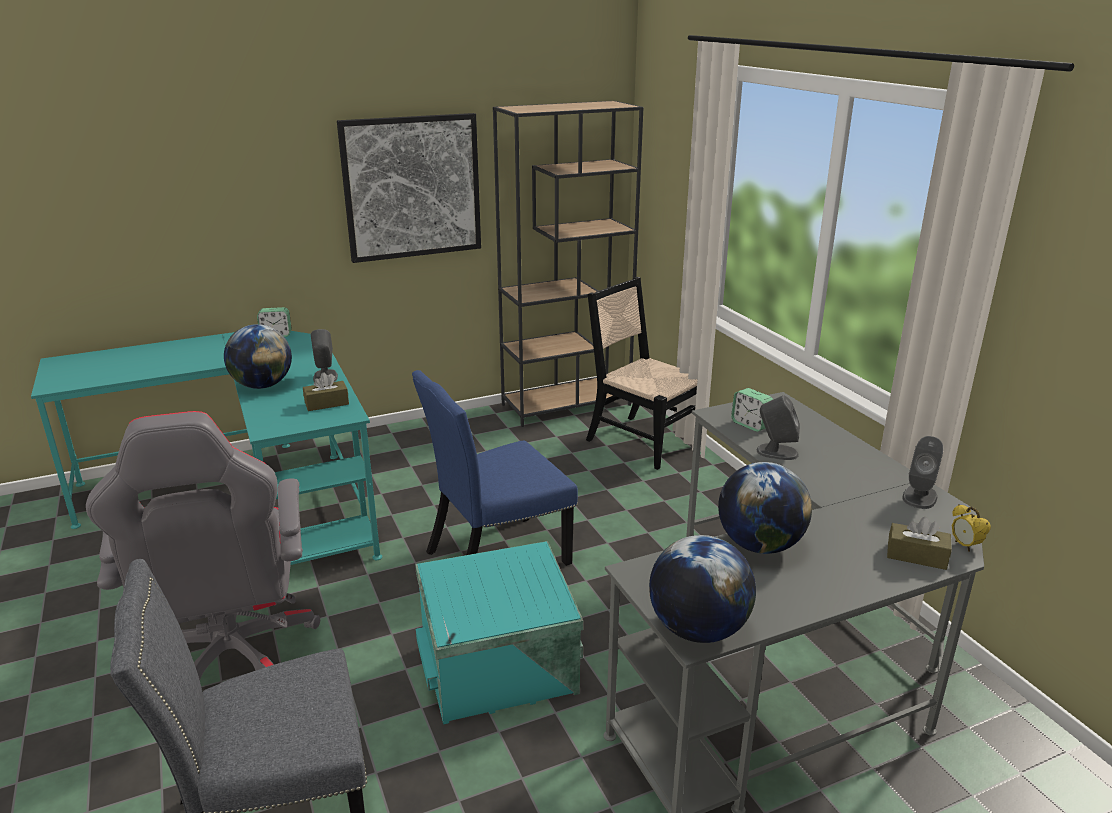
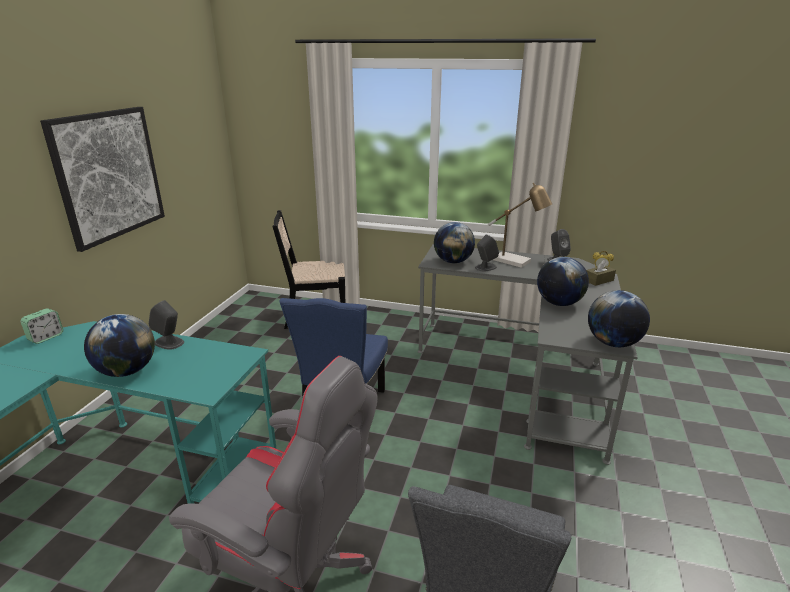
camera: 50 degrees left, 0 degrees up
brown tissue box [303,372,349,411] -> none
turquoise storage box [415,541,583,725] -> none
bookcase [493,101,643,427] -> none
alarm clock [731,388,773,432] -> globe [434,222,475,263]
none -> table lamp [488,183,552,268]

